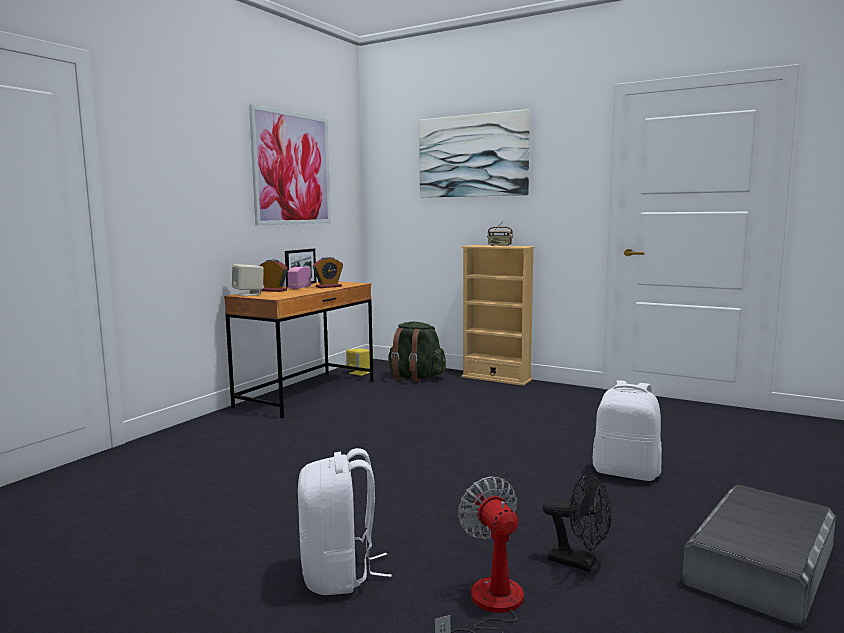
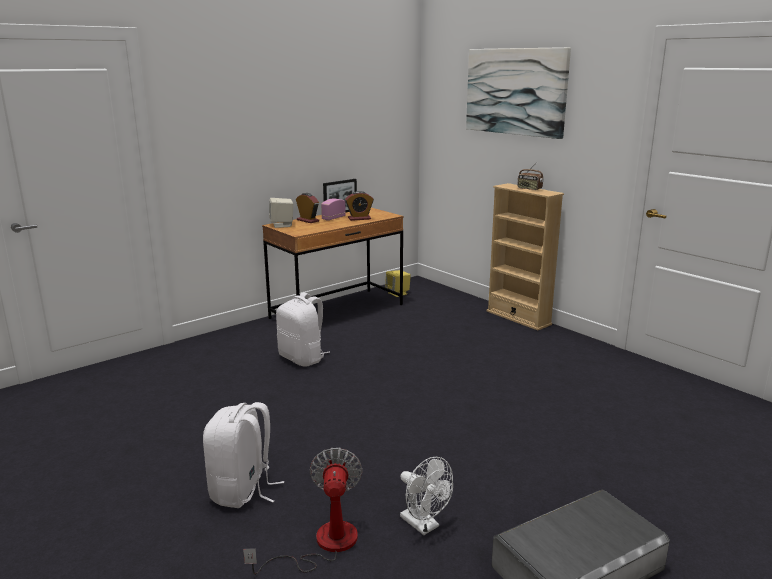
camera: 20 degrees right, 10 degrees up
picture [249,104,331,225] -> none
green backpack [388,322,446,382] -> none
black fan [543,472,612,572] -> white fan [400,457,453,535]
white backpack [593,380,662,481] -> white backpack moved to [276,293,330,367]

